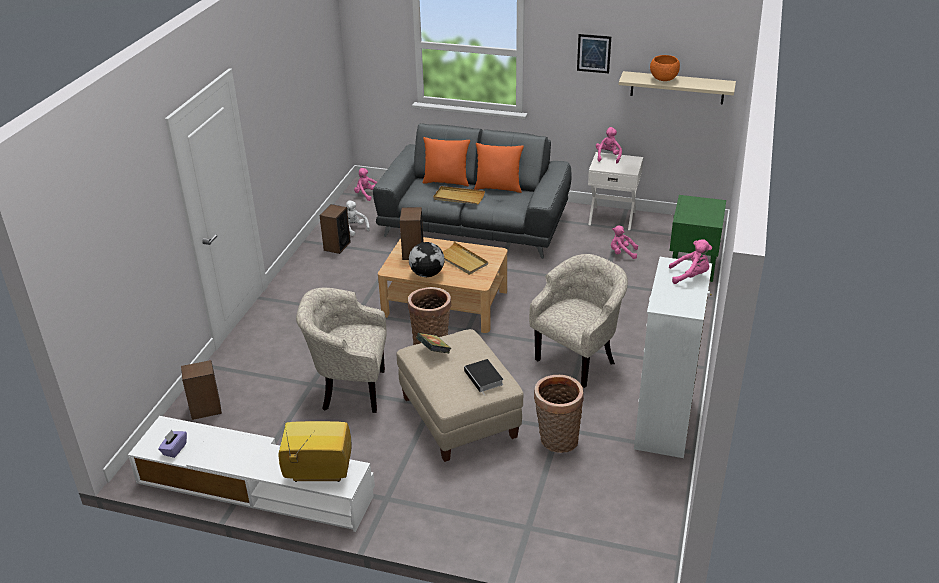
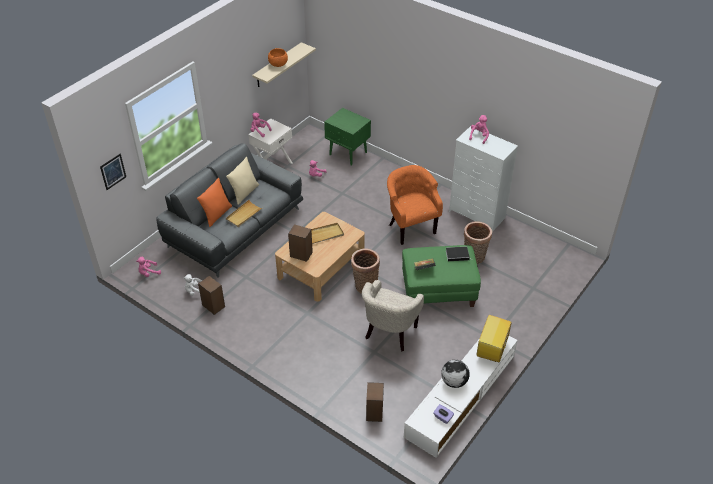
camera: 70 degrees left, 10 degrees up
beige ottoman [397,329,524,462] -> green ottoman [402,245,481,307]
globe [409,242,445,277] -> globe moved to [441,360,470,388]
orange pillow [474,143,524,193] -> beige pillow [226,157,259,205]
beige armchair [529,254,628,388] -> orange armchair [387,165,443,245]
picture [577,34,611,73] -> picture moved to [100,154,126,190]

